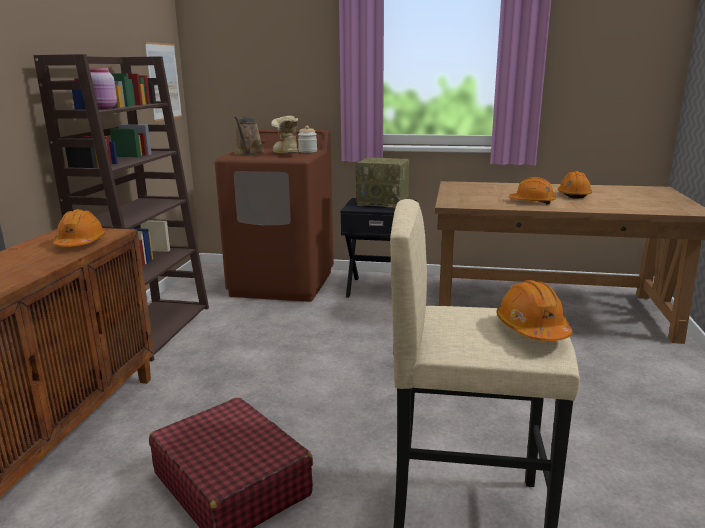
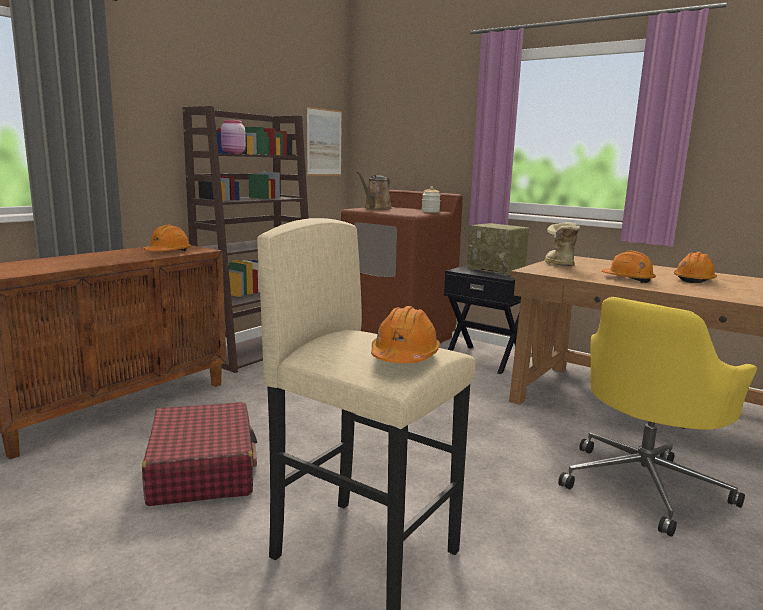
camera: 25 degrees right, 5 degrees down
boot [271,116,298,154] -> boot moved to [545,222,580,266]
none -> yellow office chair [558,297,757,537]

